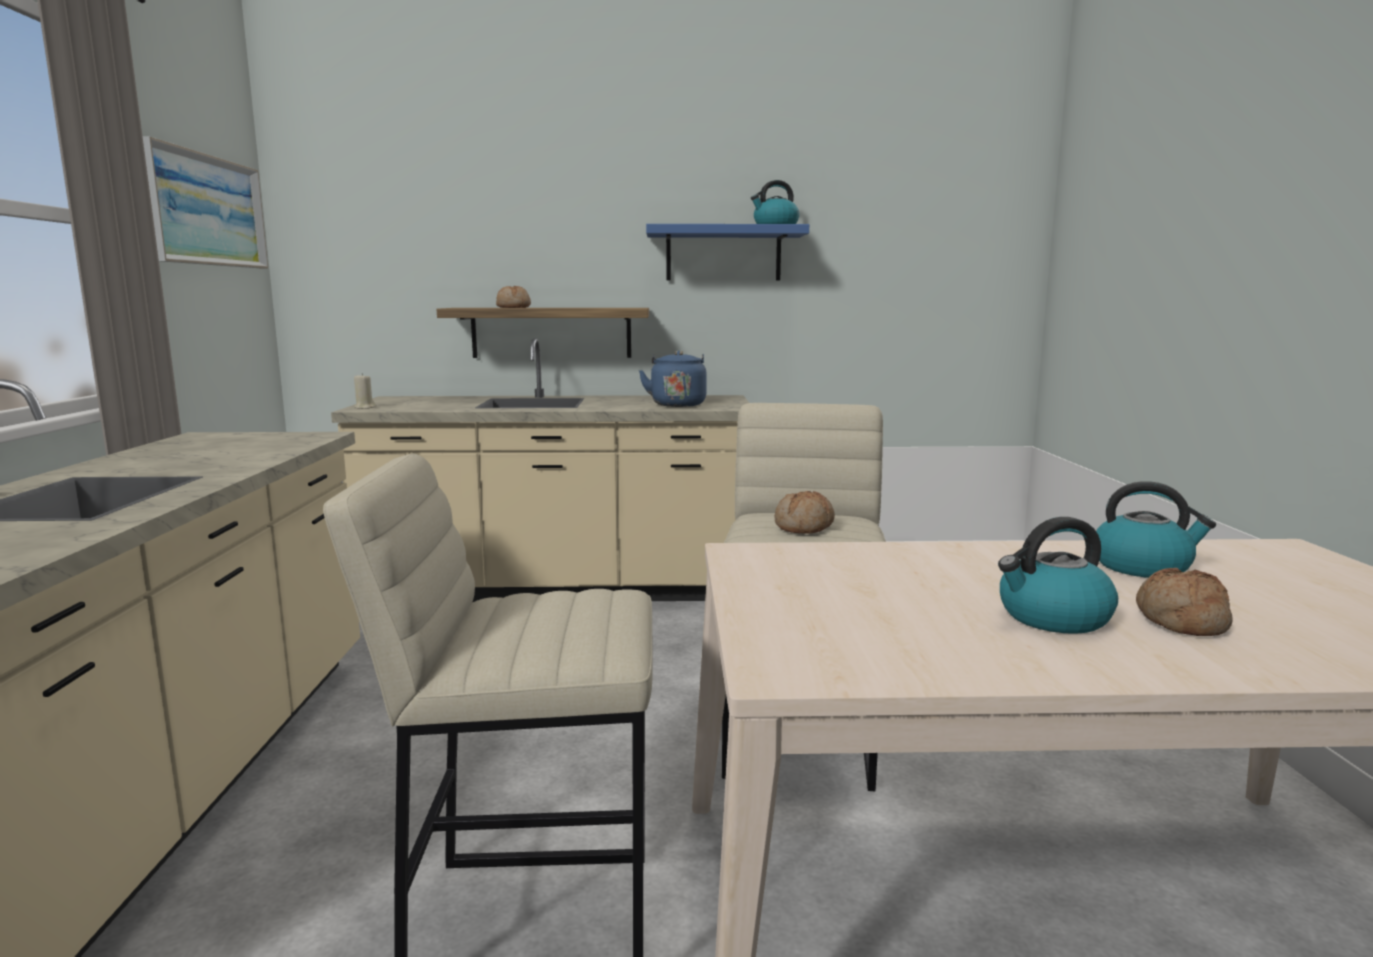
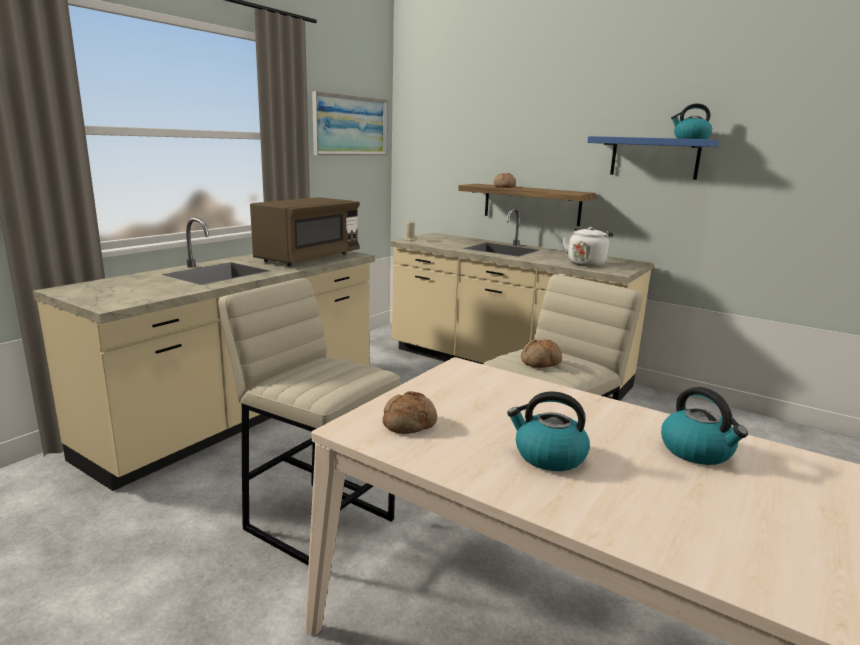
camera: 35 degrees right, 5 degrees up
blue kettle [639,351,707,407] -> white kettle [562,227,614,267]
bread [1136,568,1233,636] -> bread moved to [383,391,437,434]
none -> brown microwave [250,197,360,266]

